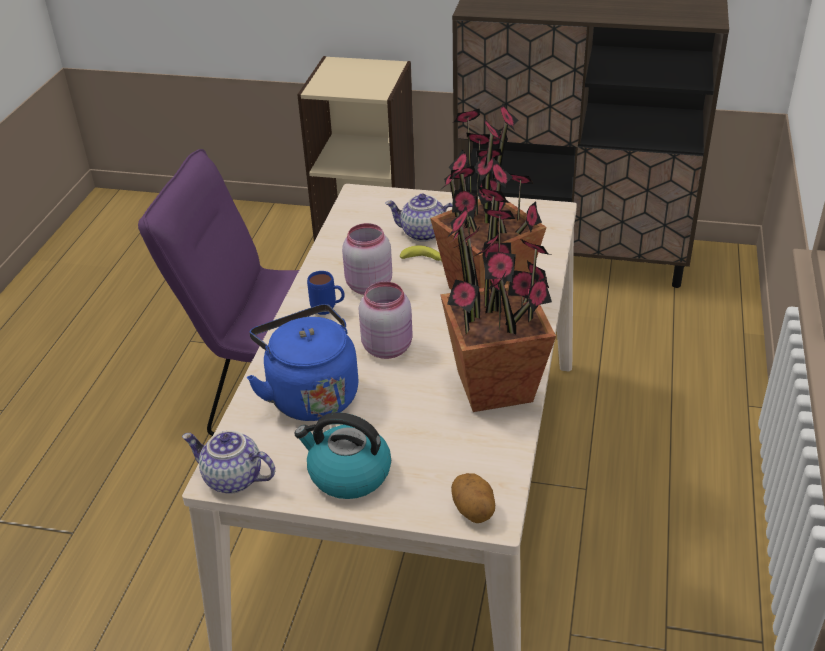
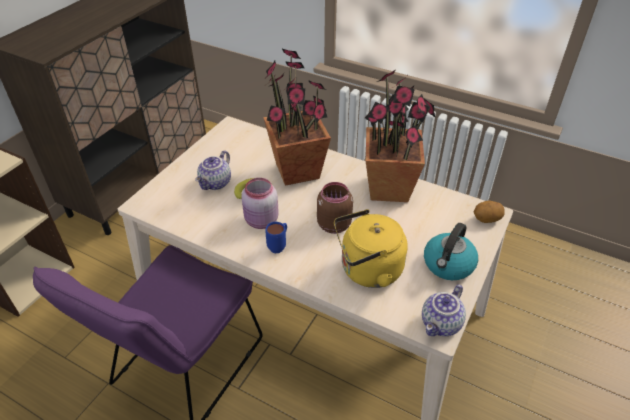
camera: 75 degrees left, 5 degrees up
blue kettle [247,304,358,421] -> yellow kettle [334,209,408,288]
pink jar [359,282,413,359] -> brown jar [317,182,353,234]

